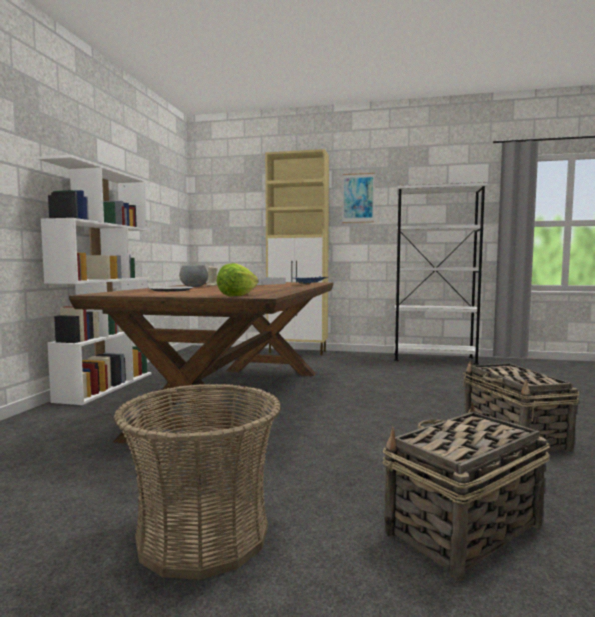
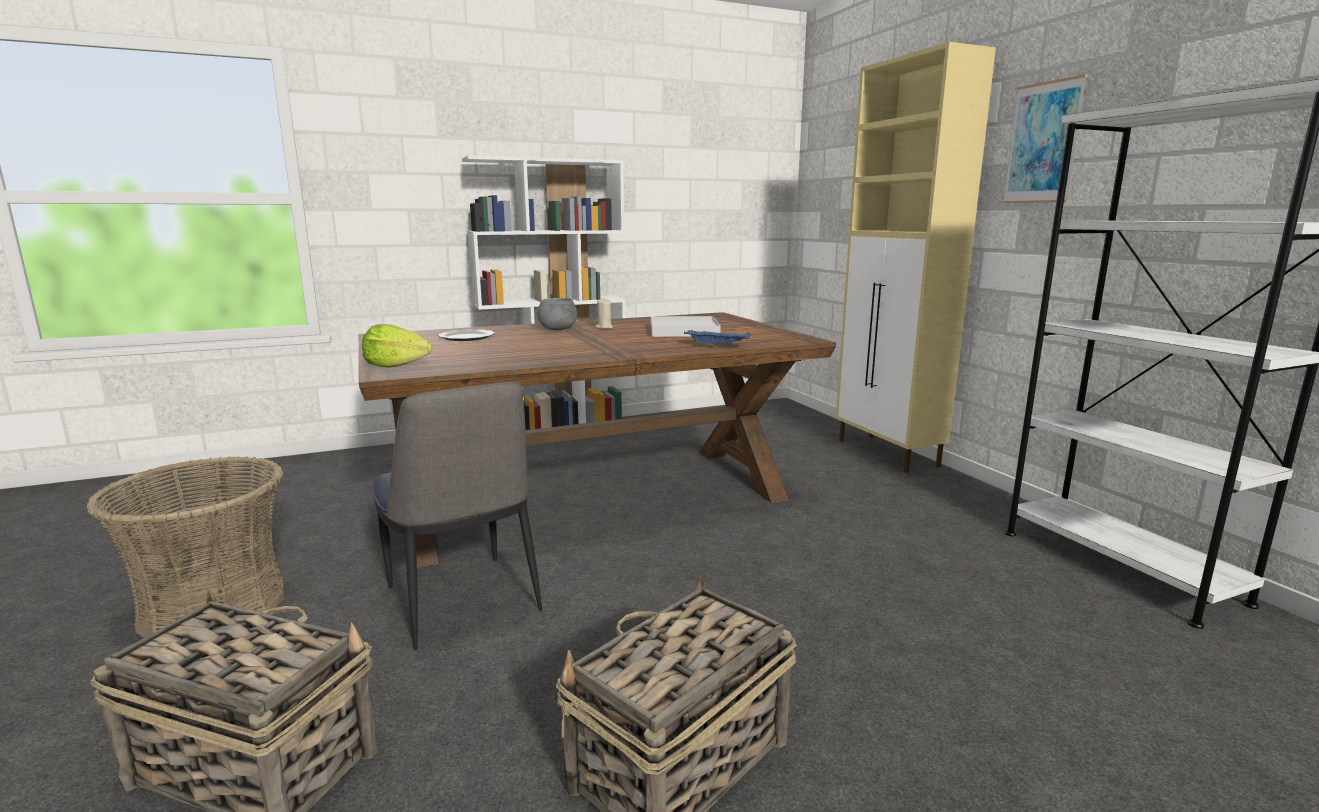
camera: 55 degrees right, 10 degrees up
none -> chair [372,382,542,650]

